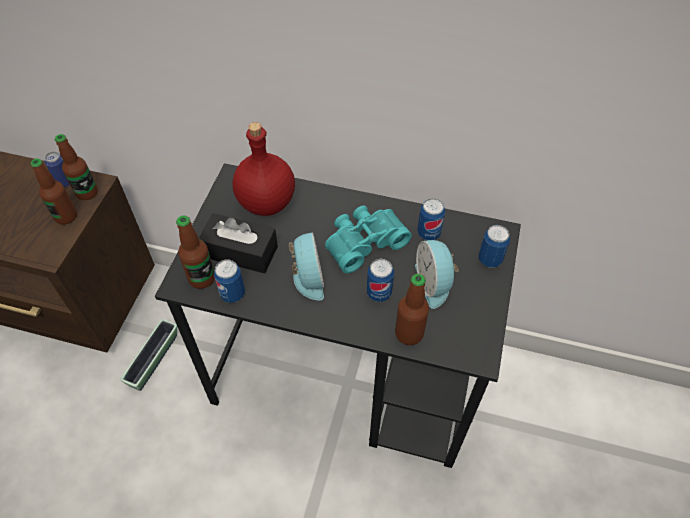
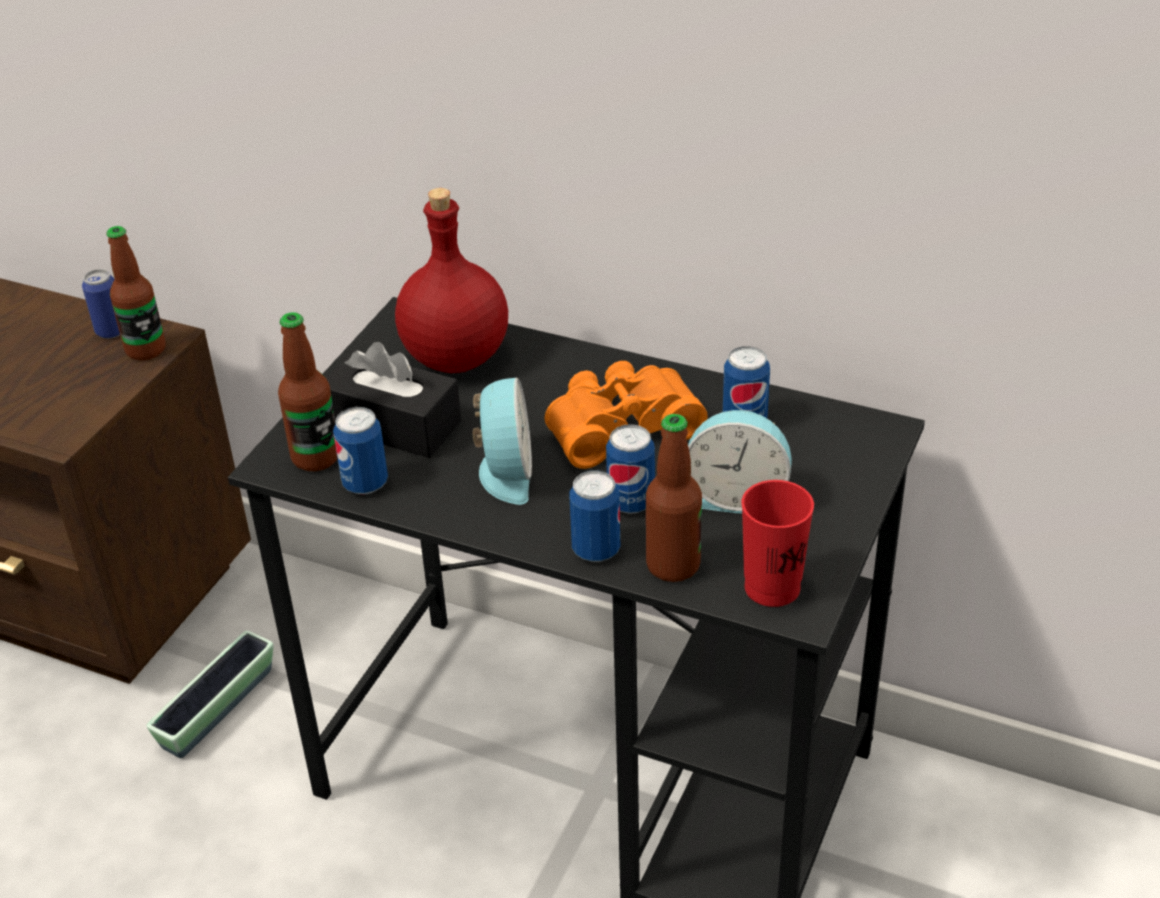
camera: 10 degrees right, 15 degrees down
bottle [31,159,77,225] -> none
turquoise binoculars [325,205,412,274] -> orange binoculars [545,361,707,469]
alarm clock [415,240,459,309] -> alarm clock turned 75 degrees counterclockwise [688,410,792,514]
can [479,225,510,268] -> can moved to [570,470,620,562]
none -> red cup [741,480,814,607]

